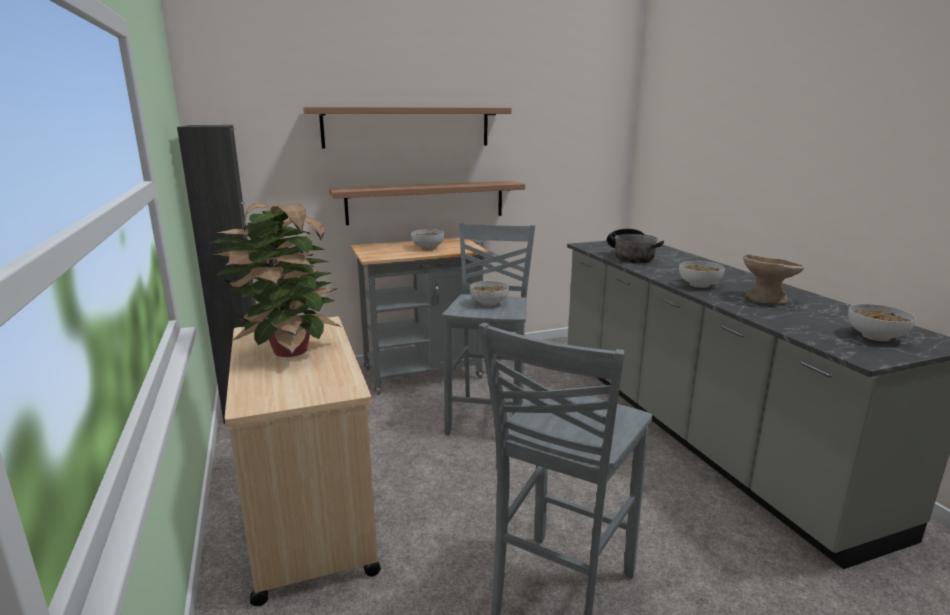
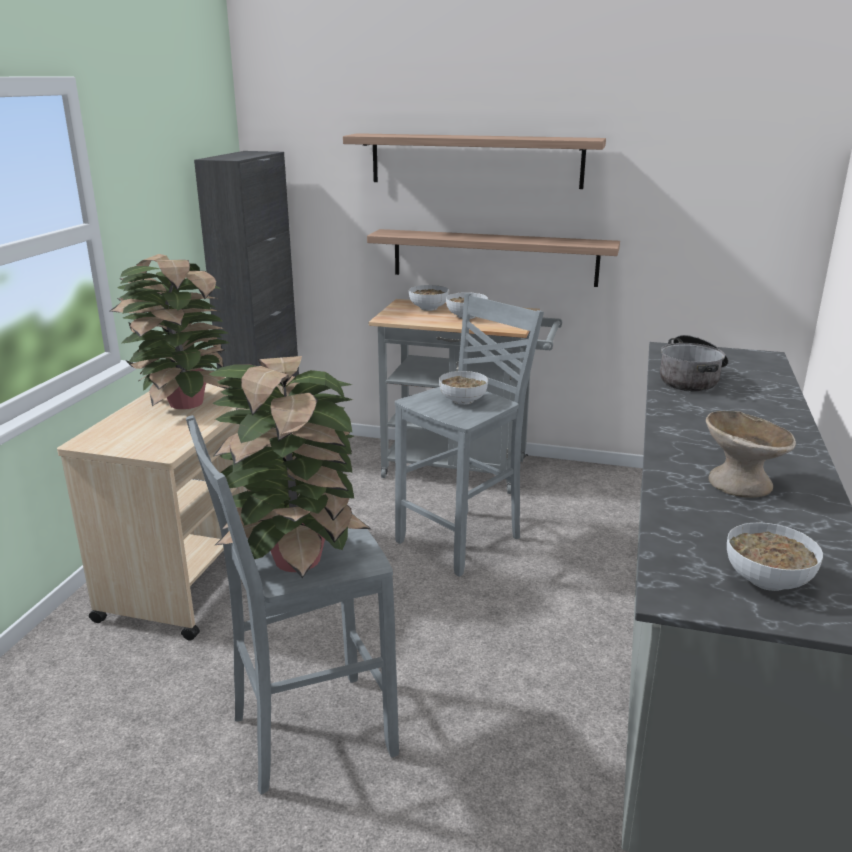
camera: 35 degrees right, 5 degrees up
bowl [679,261,725,288] -> bowl moved to [409,285,449,311]
none -> potted plant [210,356,371,578]

